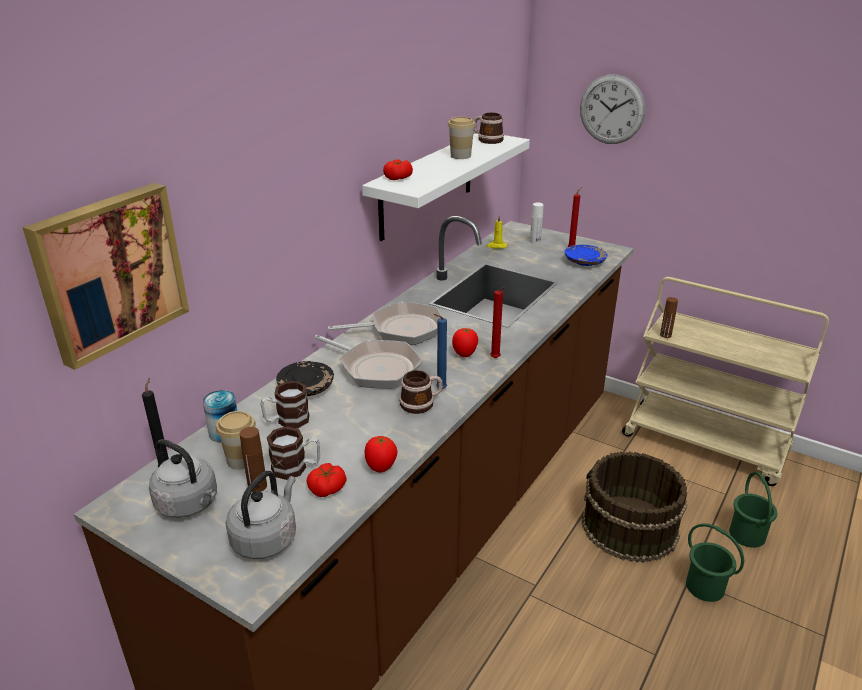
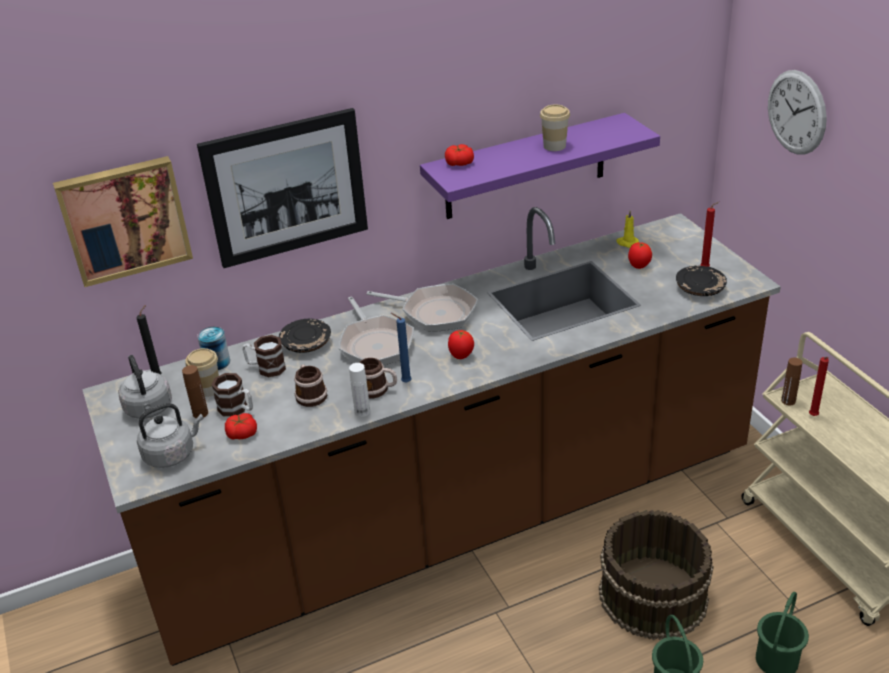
camera: 35 degrees right, 5 degrees up
white shelf [362,133,530,241] -> purple shelf [420,113,660,219]
tomato [364,436,397,472] -> tomato moved to [628,242,652,269]
mug [474,113,504,144] -> mug moved to [294,364,327,407]
red candle [490,287,505,358] -> red candle moved to [809,357,829,416]
white bottle [530,203,544,244] -> white bottle moved to [349,363,370,417]
blue plate [565,245,607,266] -> black plate [676,266,727,296]
none -> picture [197,108,368,268]

